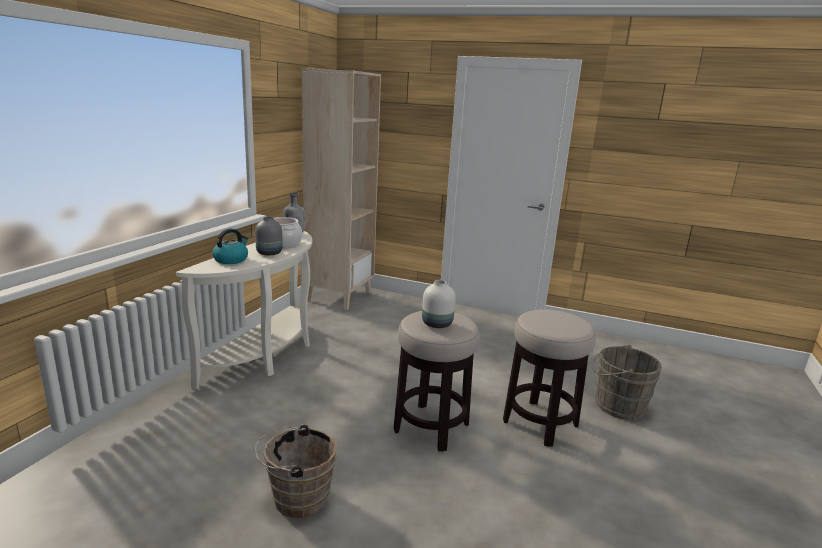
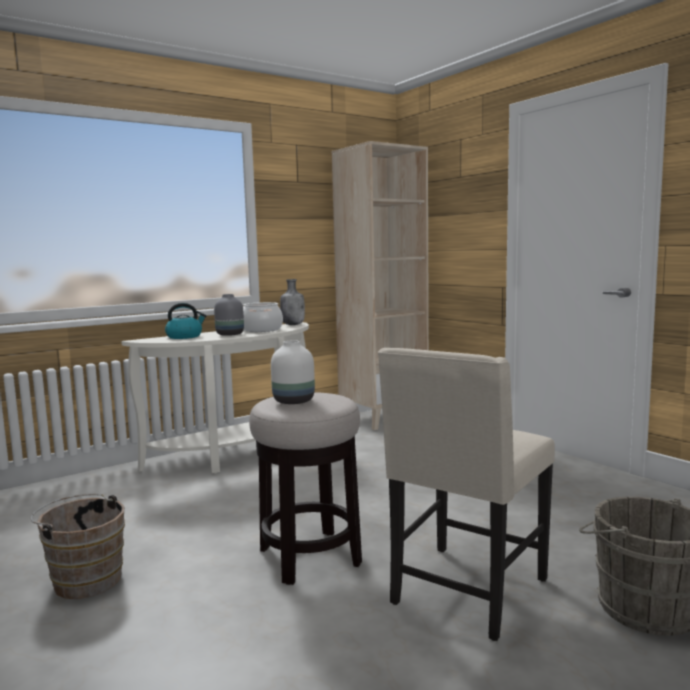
camera: 35 degrees right, 10 degrees down
stool [503,309,596,447] -> beige chair [378,348,555,641]

